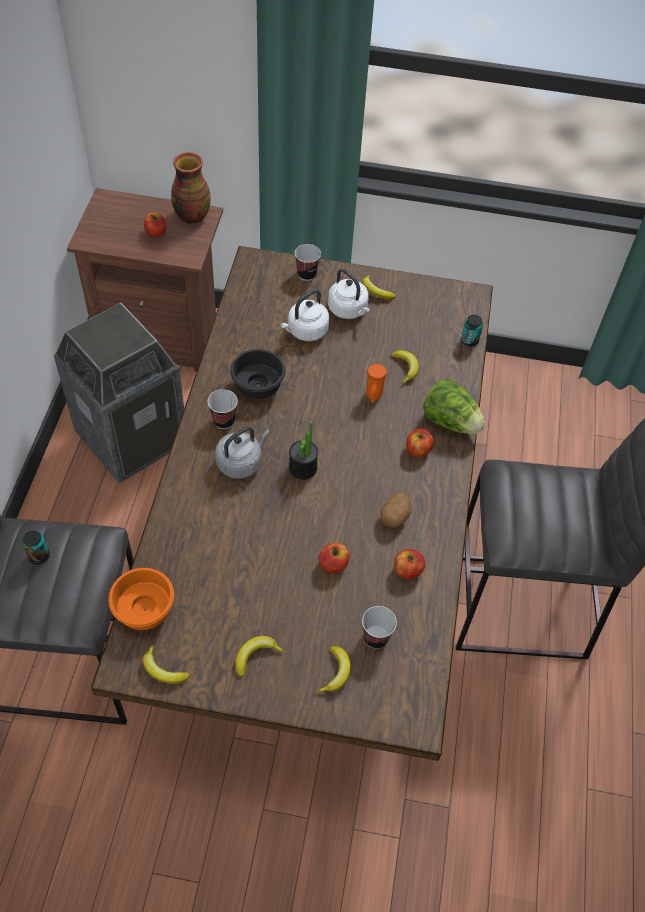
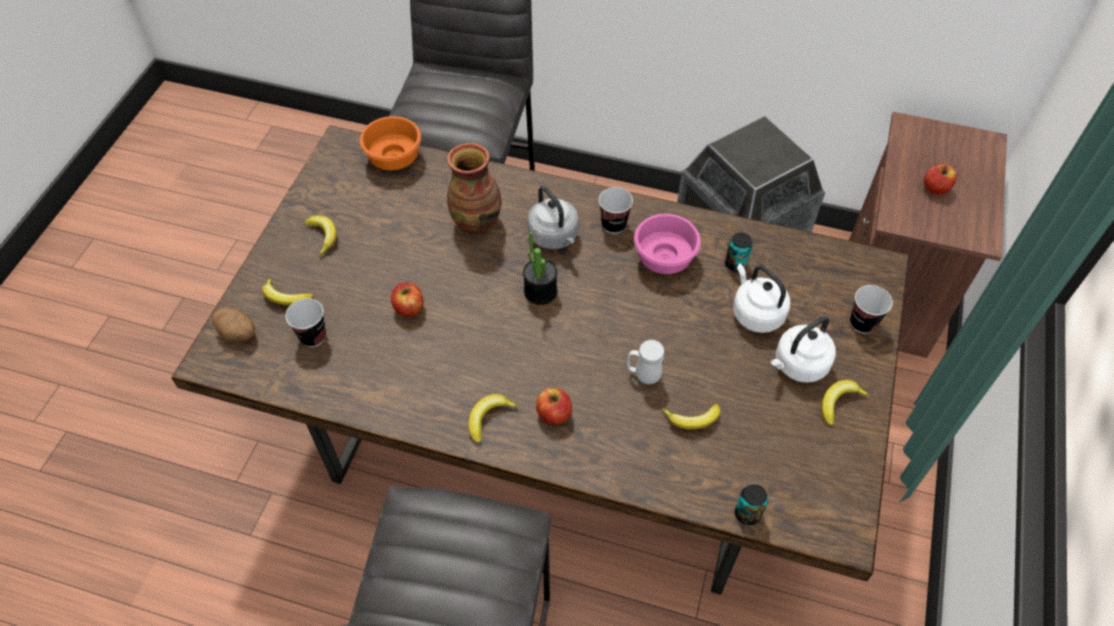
camera: 100 degrees right, 0 degrees up
can [22,531,50,564] -> can moved to [725,233,753,272]
banana [143,645,190,684] -> banana moved to [468,394,519,444]
vase [171,152,211,224] -> vase moved to [447,143,502,234]
black bowl [230,349,285,399] -> pink bowl [634,214,701,274]
orange mug [366,364,387,403] -> white mug [627,340,664,384]
potato [380,492,411,528] -> potato moved to [212,307,255,341]
apple [394,549,425,579] -> none
lettuce [423,379,485,435] -> none

